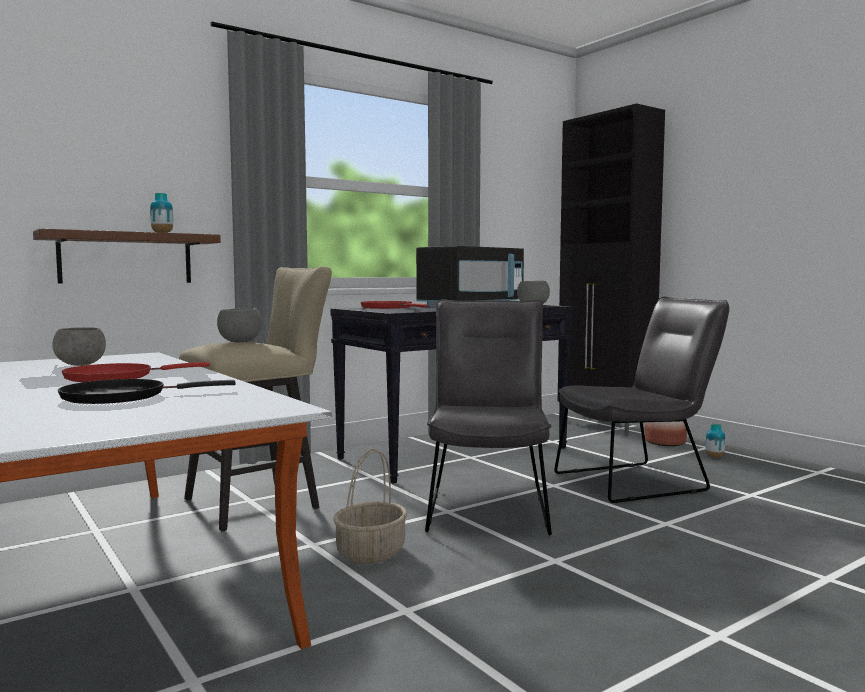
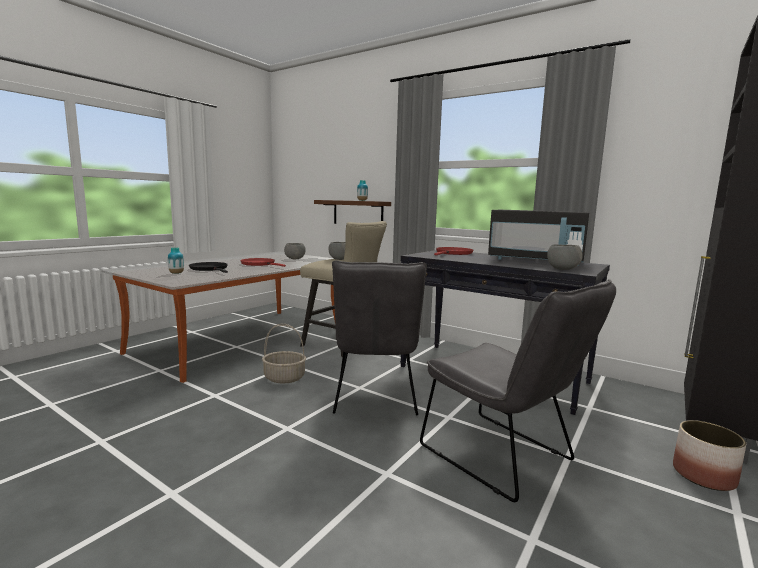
camera: 70 degrees right, 5 degrees up
grey chair [425,299,552,535] -> grey chair turned 105 degrees clockwise [332,260,427,416]
vase [705,424,725,458] -> vase moved to [168,247,184,274]

